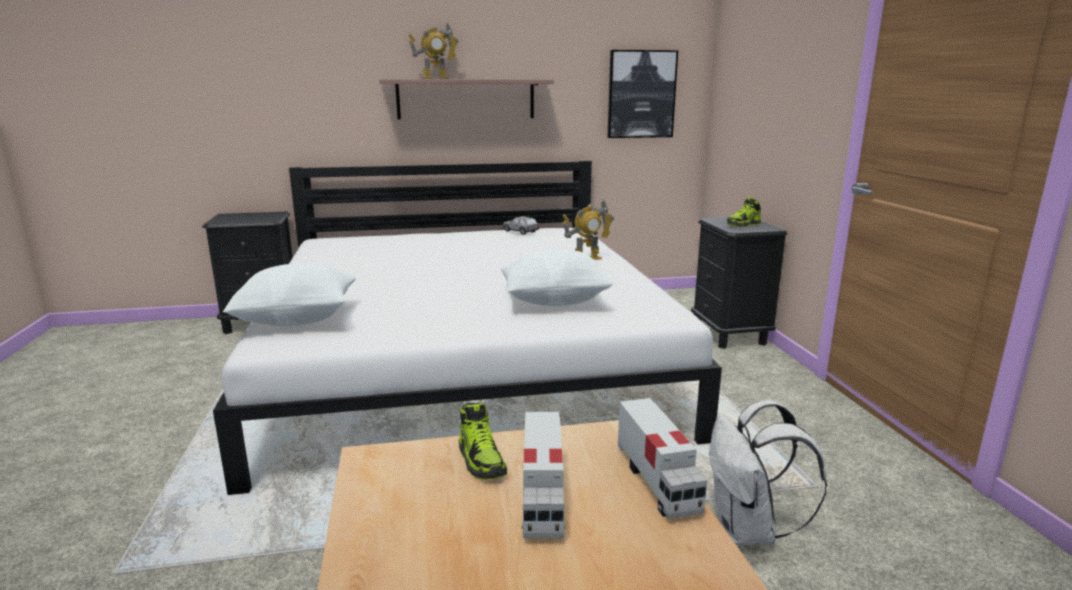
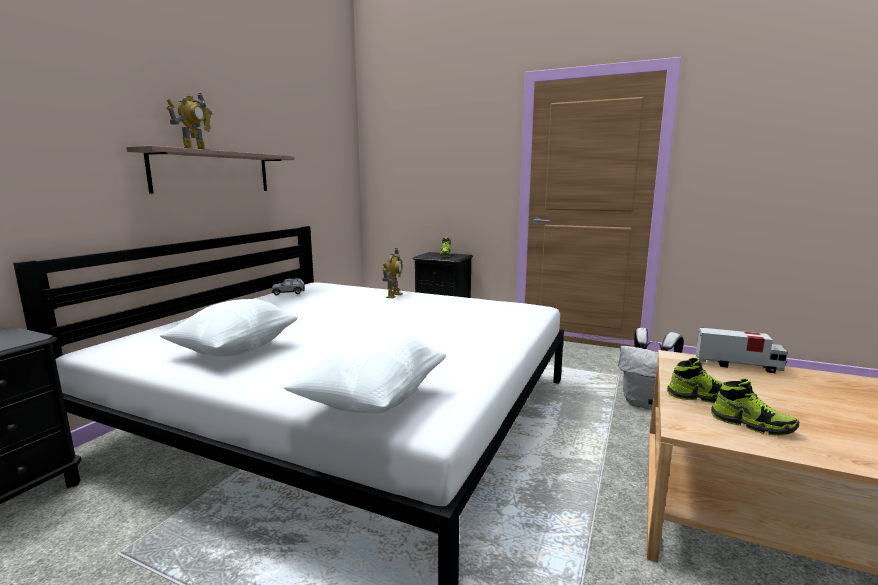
camera: 55 degrees left, 5 degrees down
white pillow [501,249,614,306] -> white pillow moved to [160,299,298,357]
toy truck [522,412,565,539] -> none
picture [607,50,678,138] -> none
none -> shoe [711,379,799,436]

